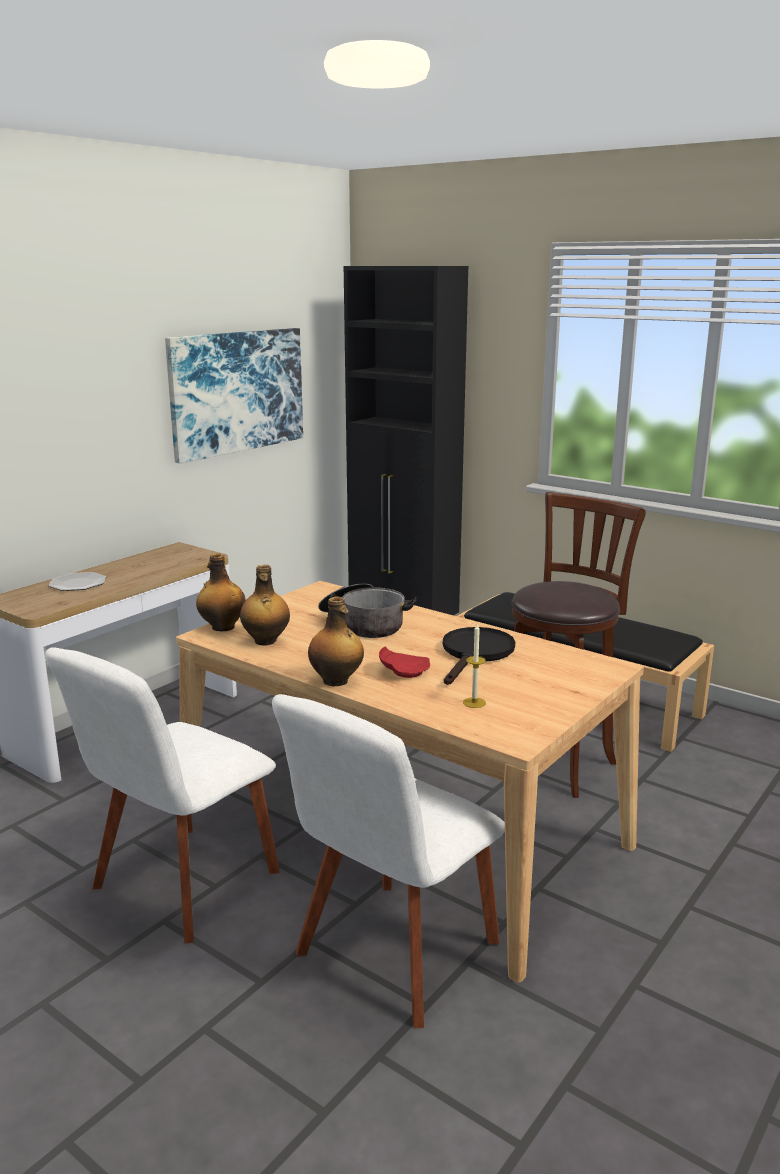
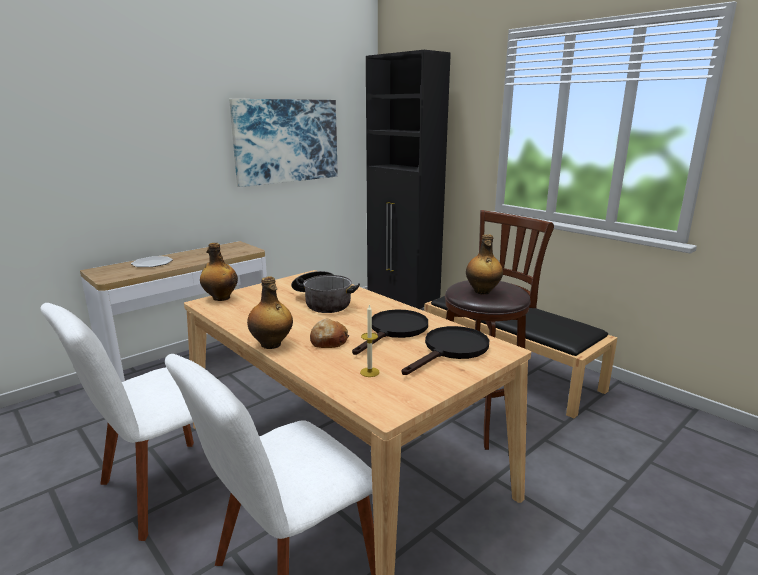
camera: 10 degrees right, 0 degrees up
bottle [240,565,290,645] -> bottle moved to [466,234,503,295]
red plate [379,647,430,678] -> bread [310,319,349,348]
none -> black frying pan [402,326,489,375]

